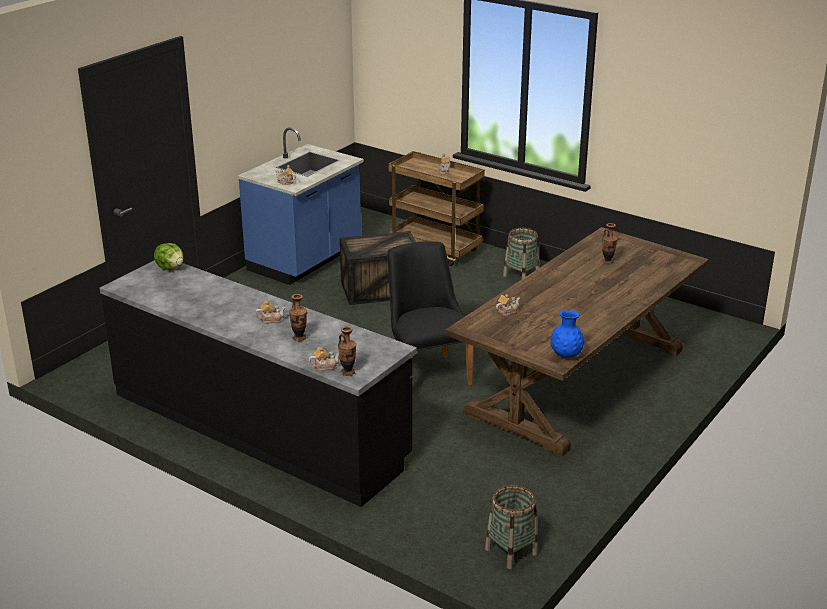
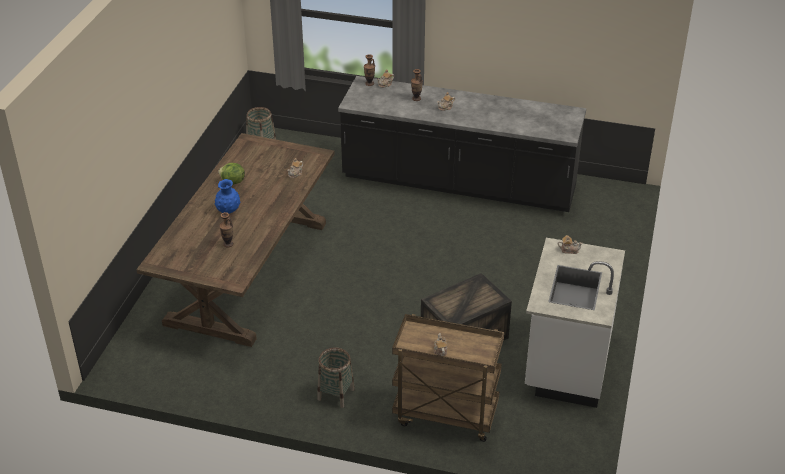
camera: 160 degrees right, 10 degrees up
lettuce [154,243,183,270] -> lettuce moved to [218,163,245,185]
blue counter [238,127,364,285] -> white counter [525,238,625,408]
black chair [387,241,473,385] -> none
blue vase [550,310,585,358] -> blue vase moved to [215,179,240,213]

